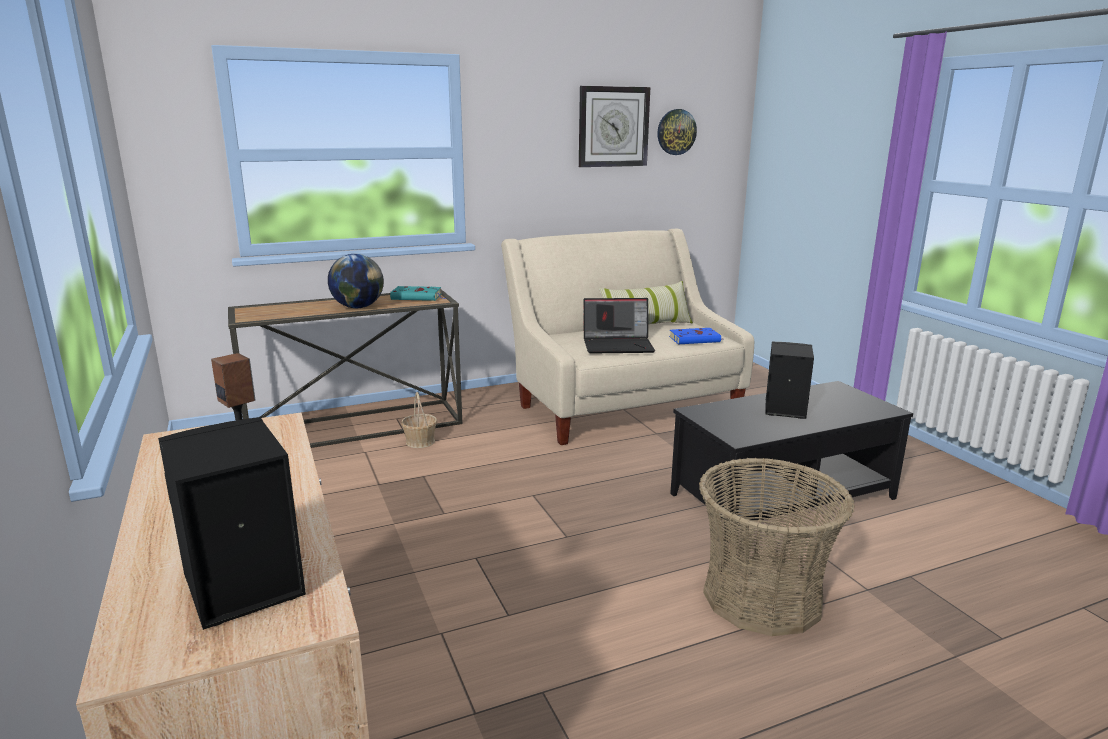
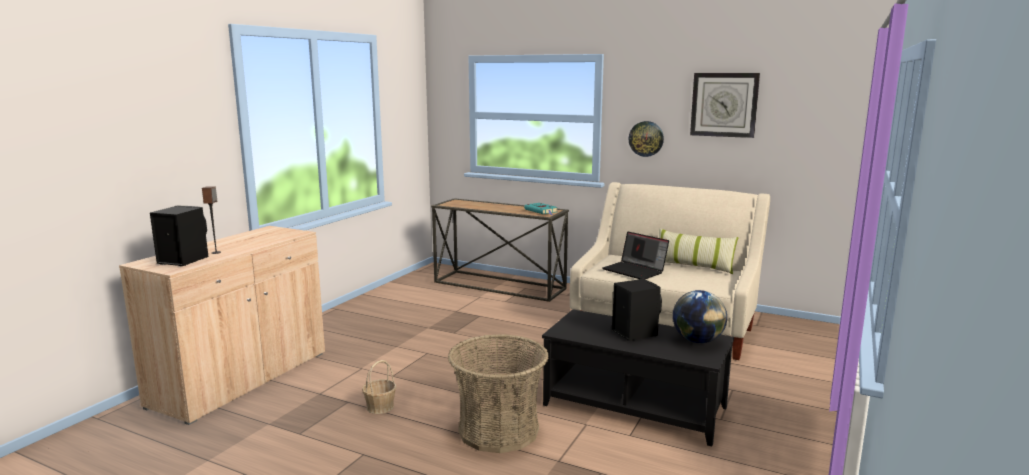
camera: 50 degrees right, 5 degrees down
globe [328,254,384,308] -> globe moved to [673,290,727,343]
basket [401,392,437,448] -> basket moved to [362,360,397,414]
wall clock [657,109,697,155] -> wall clock moved to [628,121,664,157]
blue book [669,328,725,344] -> none

